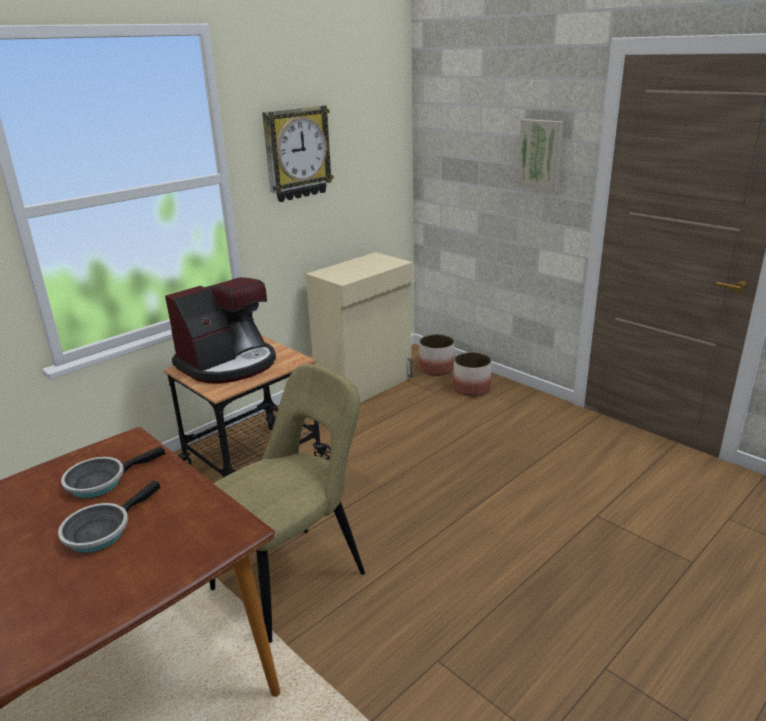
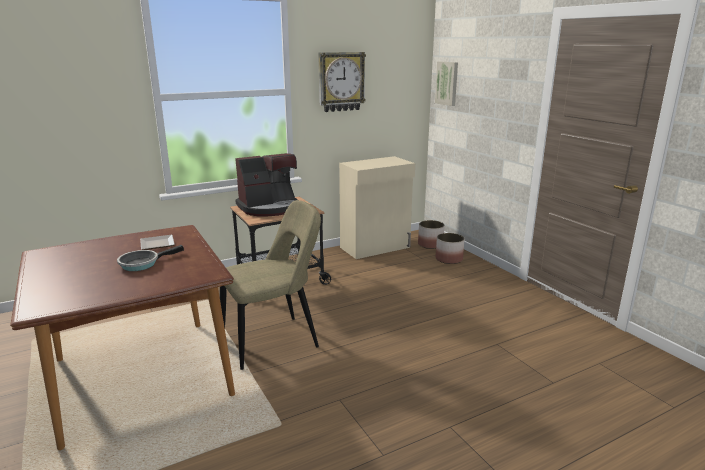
camera: 15 degrees right, 5 degrees down
frying pan [61,446,166,498] -> plate [140,235,175,250]
picture [517,119,564,192] -> picture moved to [435,62,458,106]

